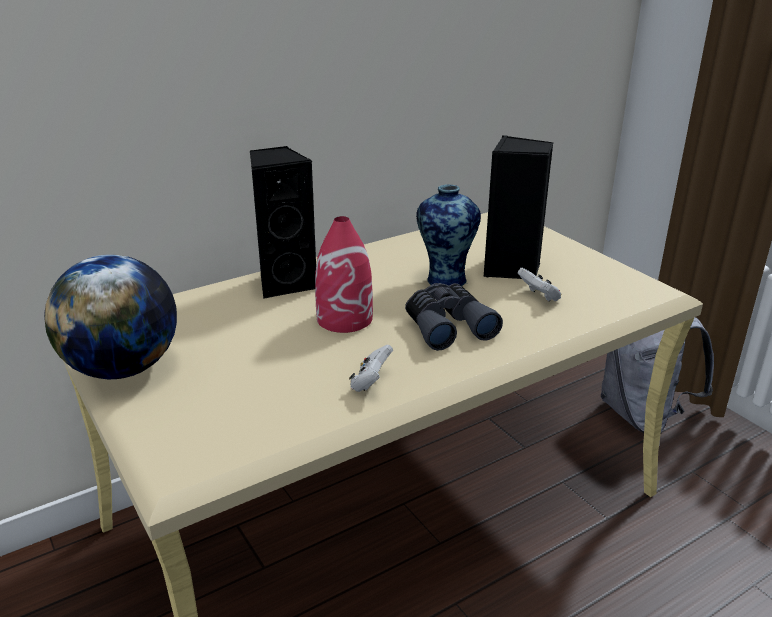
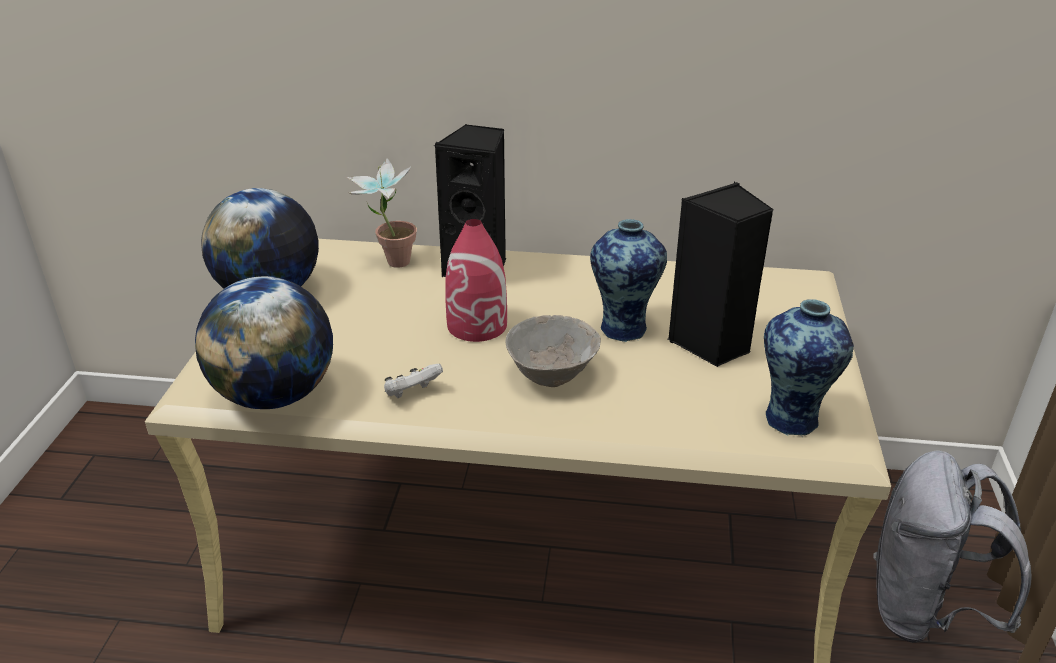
camera: 40 degrees right, 5 degrees up
grey binoculars [405,283,503,351] -> grey bowl [505,315,601,387]
white game controller [518,268,561,302] -> none
none -> globe [195,276,333,409]
none -> potted plant [347,158,417,268]
none -> vase [764,299,854,437]

